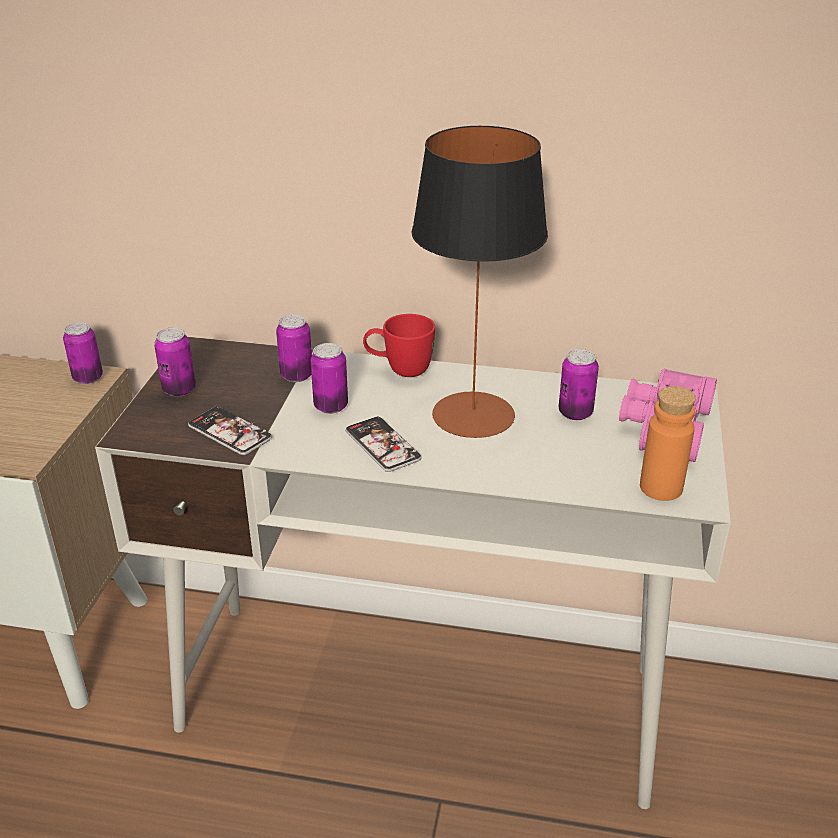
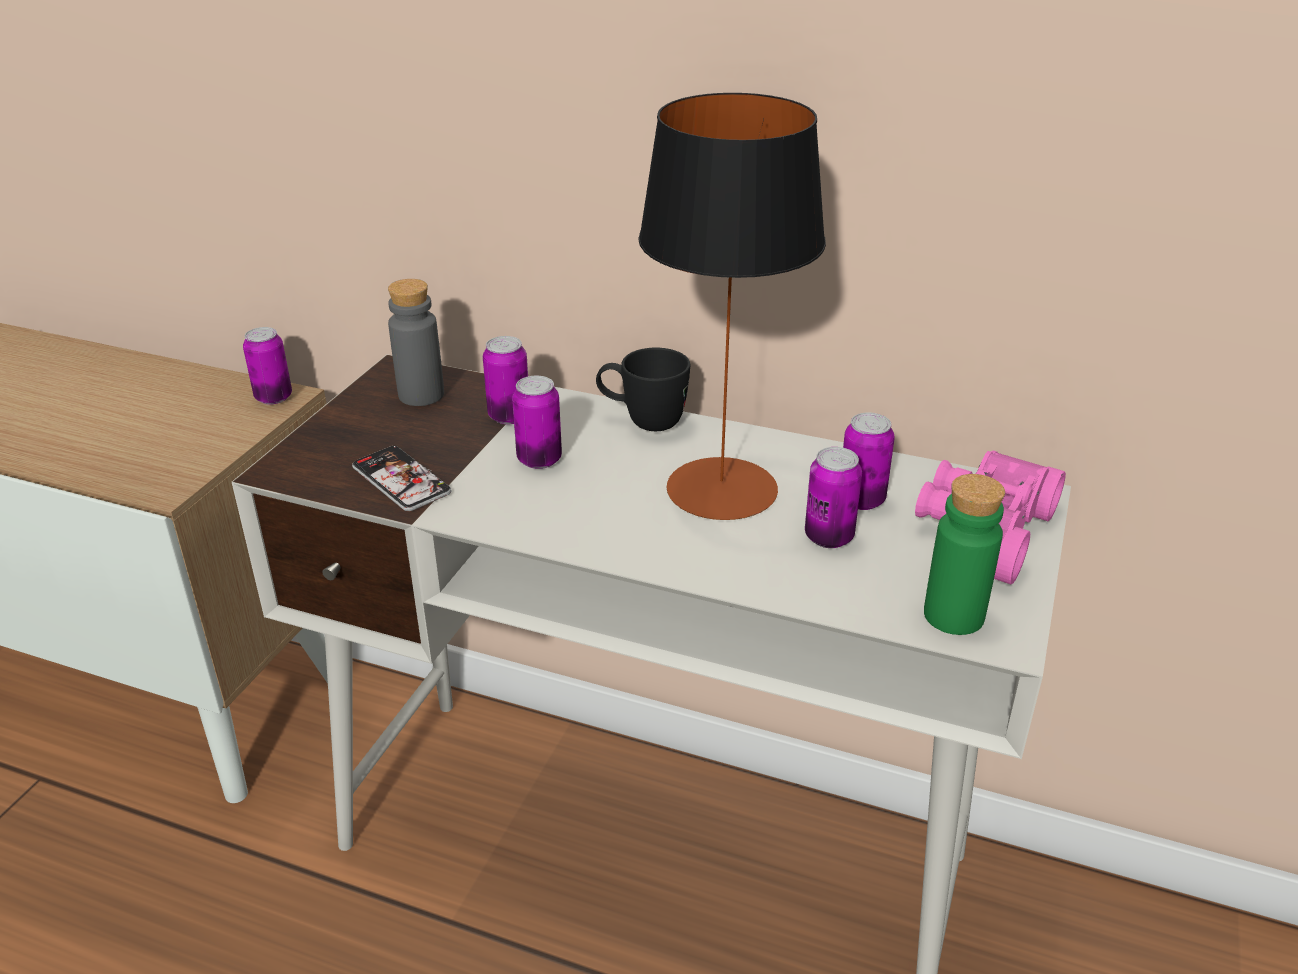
camera: 10 degrees right, 0 degrees up
can [154,327,196,397] -> can moved to [805,447,862,548]
phone [346,416,422,472] -> none
red mug [363,314,435,377] -> black mug [596,348,690,431]
orange bottle [640,386,696,501] -> green bottle [924,474,1005,635]
none -> grey bottle [388,279,444,406]

